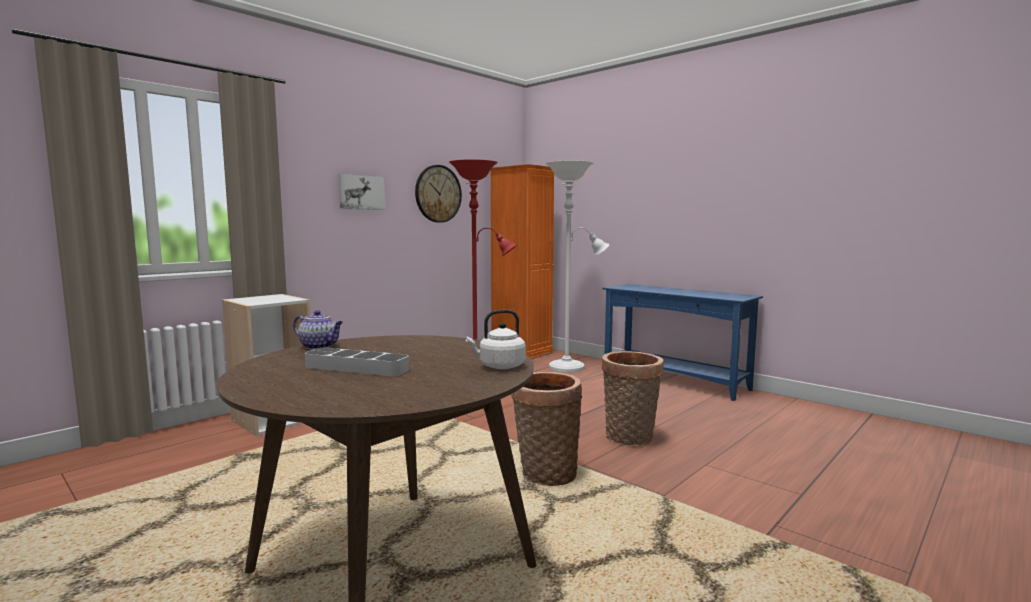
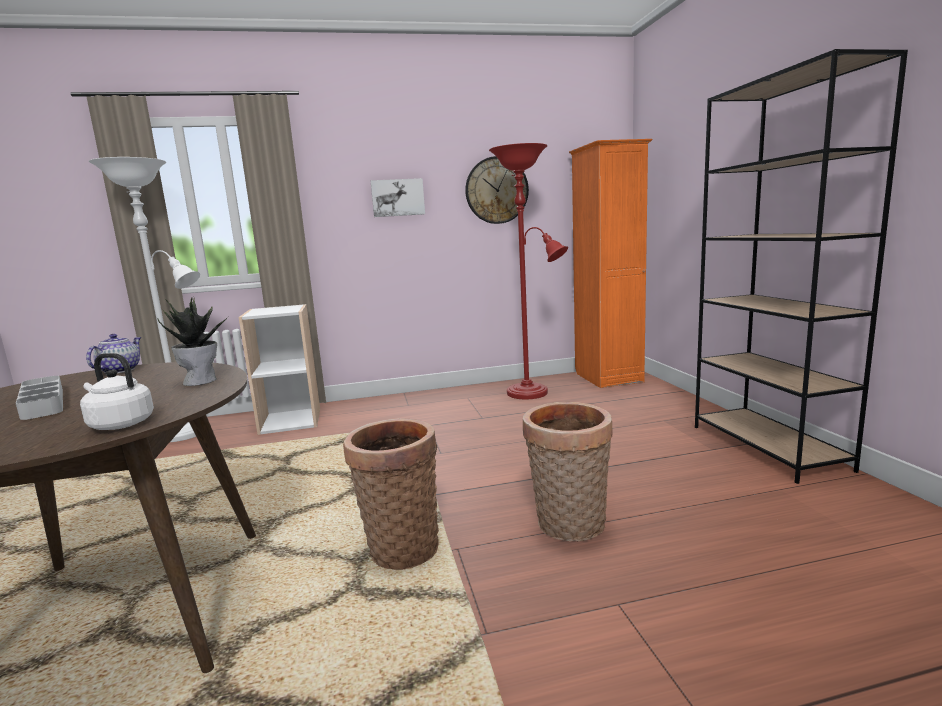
camera: 35 degrees right, 5 degrees up
teapot [293,310,343,349] -> teapot turned 135 degrees counterclockwise [86,334,141,373]
white floor lamp [546,160,609,373] -> white floor lamp moved to [89,157,200,442]
blue console table [602,284,763,401] -> beige bookcase [695,49,908,484]
none -> potted plant [157,298,228,386]

